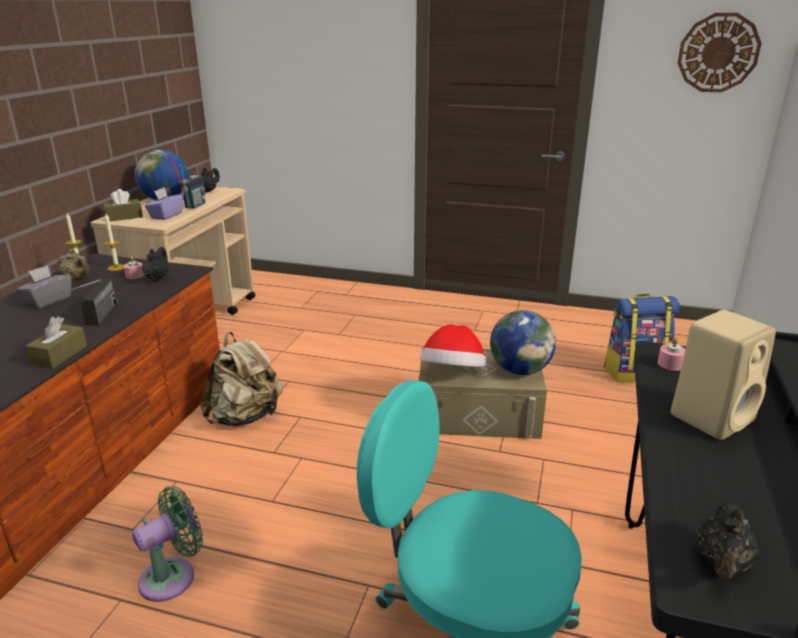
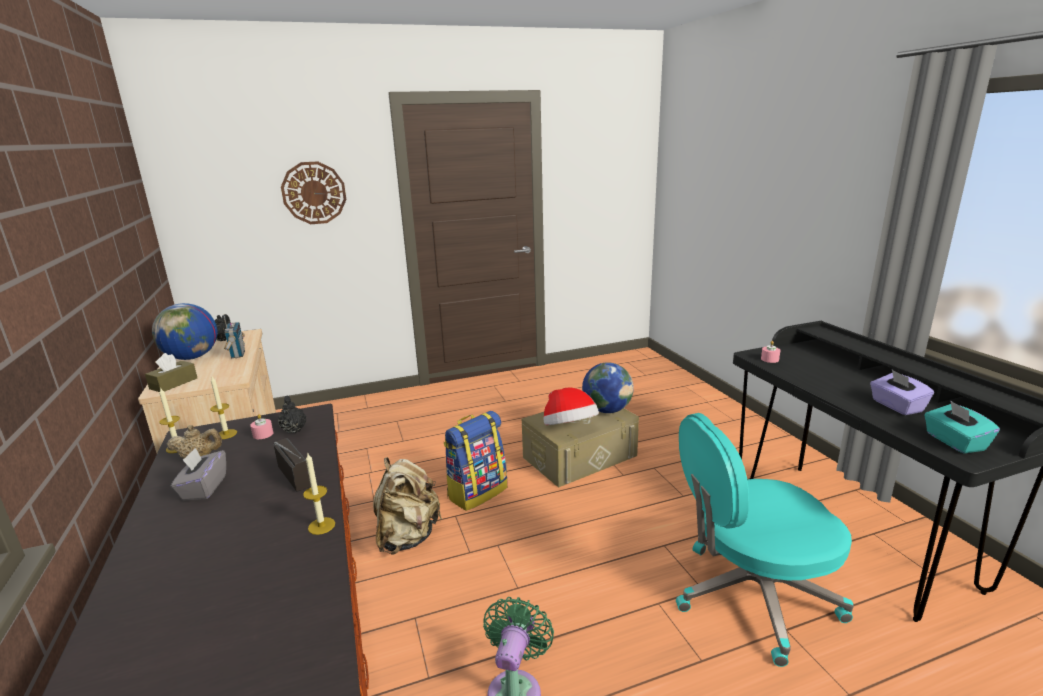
camera: 35 degrees left, 5 degrees down
brown tissue box [25,317,87,369] -> candle [303,452,335,535]
purple tissue box [145,187,183,220] -> purple tissue box moved to [870,370,934,415]
backpack [604,294,680,382] -> backpack moved to [444,411,507,511]
beige speaker [671,310,776,440] -> none
wall clock [678,13,762,92] -> wall clock moved to [281,161,346,224]
black teapot [697,502,758,580] -> turquoise tissue box [924,400,1000,454]

